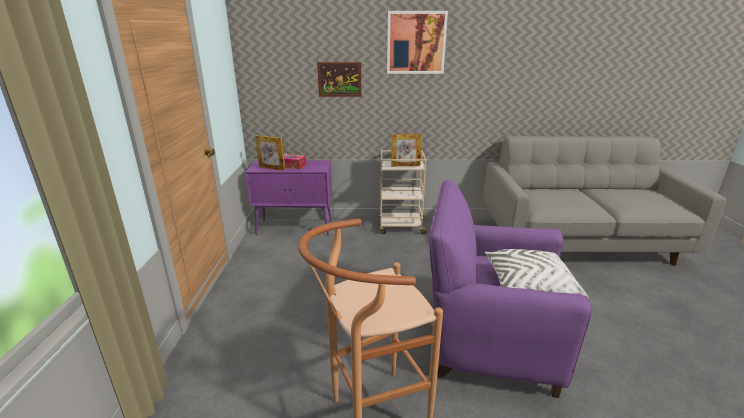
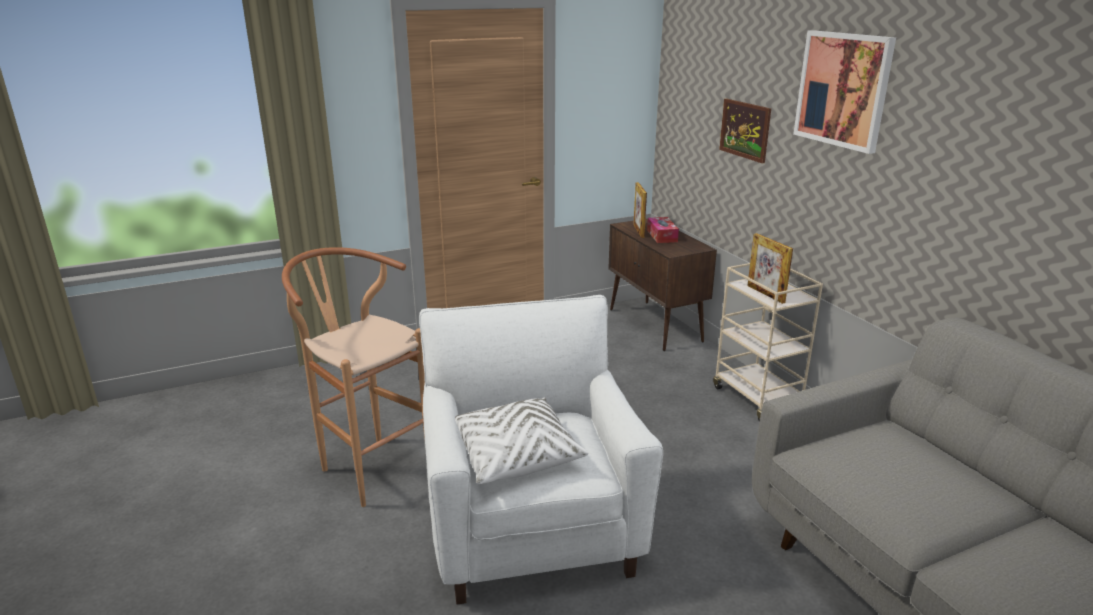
camera: 65 degrees right, 0 degrees up
purple cabinet [245,160,332,235] -> brown cabinet [608,219,717,351]
purple armchair [429,180,592,398] -> white armchair [419,295,663,605]

